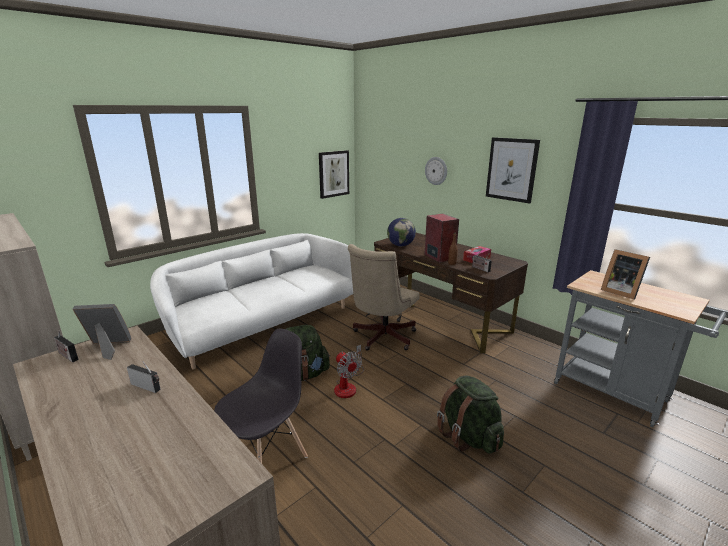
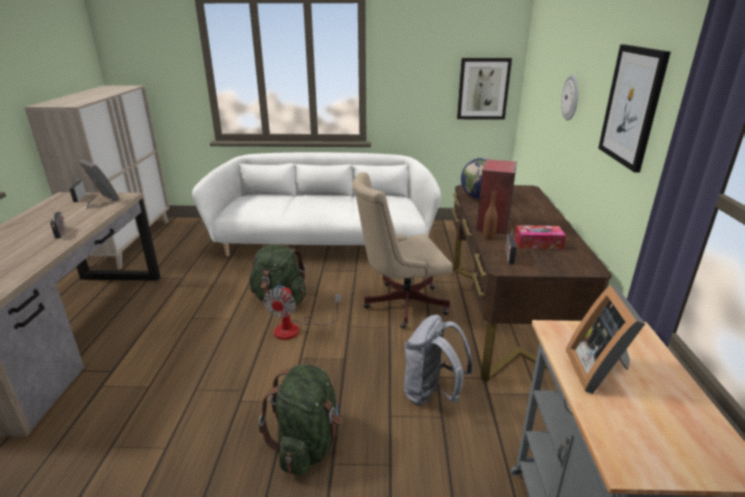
camera: 45 degrees right, 5 degrees up
grey chair [214,329,308,464] -> none
none -> grey backpack [404,315,473,405]

